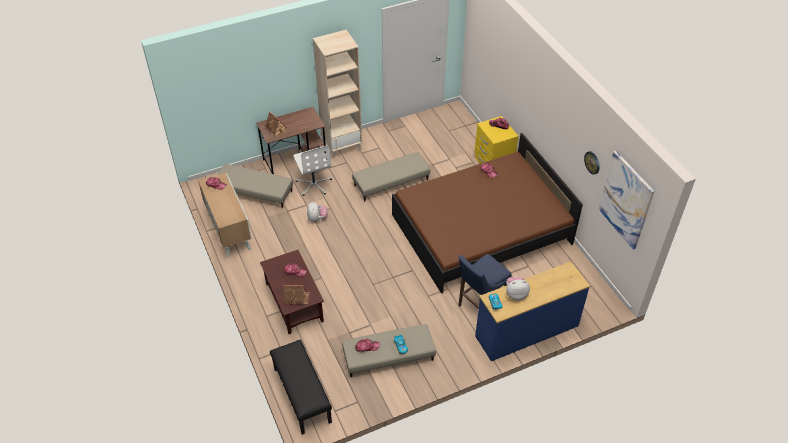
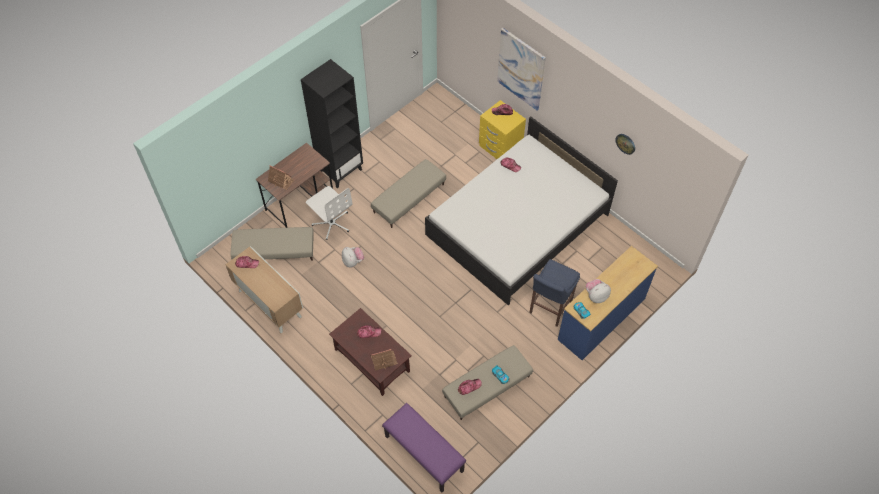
camera: 20 degrees left, 10 degrees up
black bench [270,339,332,435] -> purple bench [382,403,466,493]
beige bookcase [313,30,362,159] -> black bookcase [301,59,363,188]
brown bed [392,133,583,294] -> white bed [425,116,618,305]
picture [599,151,654,250] -> picture moved to [497,28,546,110]

